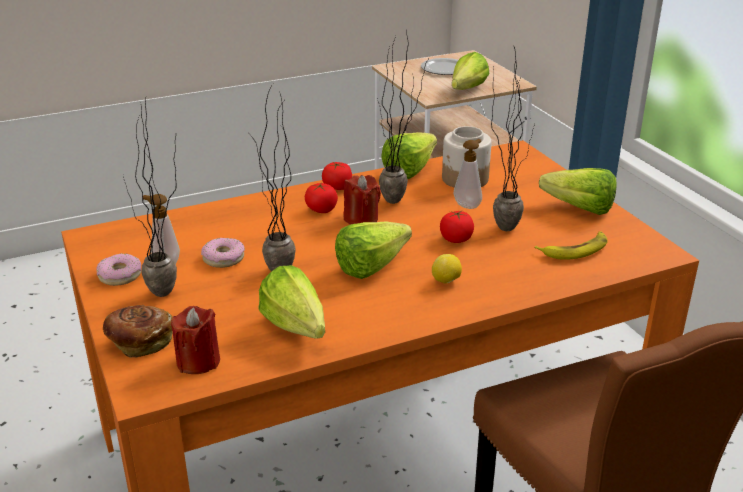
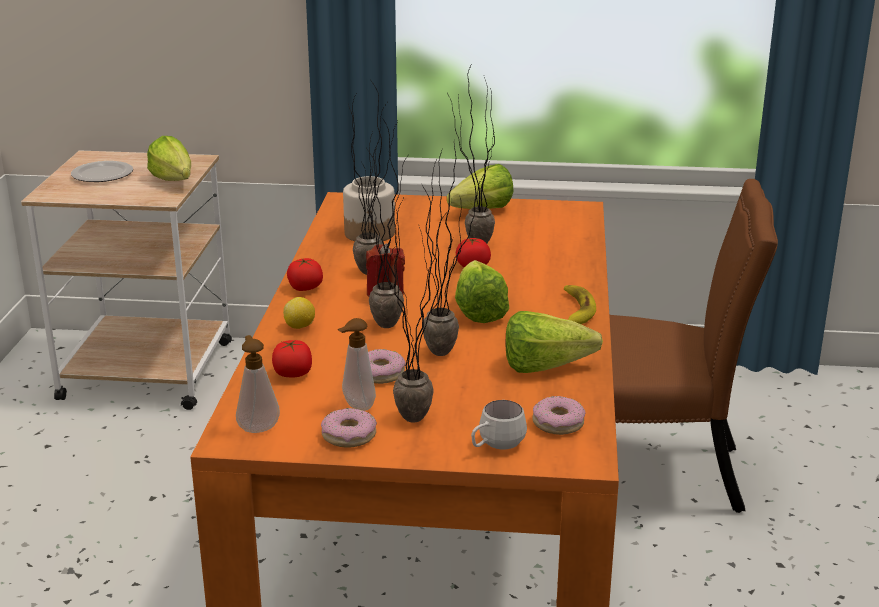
camera: 60 degrees left, 5 degrees down
bread [103,305,173,358] -> white mug [471,400,527,450]
red candle [171,306,220,374] -> donut [532,396,586,435]
tomato [305,183,338,213] -> tomato moved to [272,340,312,377]
lettuce [381,132,437,179] -> none
lemon [432,254,462,284] -> lemon moved to [283,297,315,329]
soap dispenser [454,139,482,209] -> soap dispenser moved to [236,335,280,433]
banana [535,231,608,260] -> banana moved to [564,285,596,324]
none -> potted plant [366,117,410,328]

